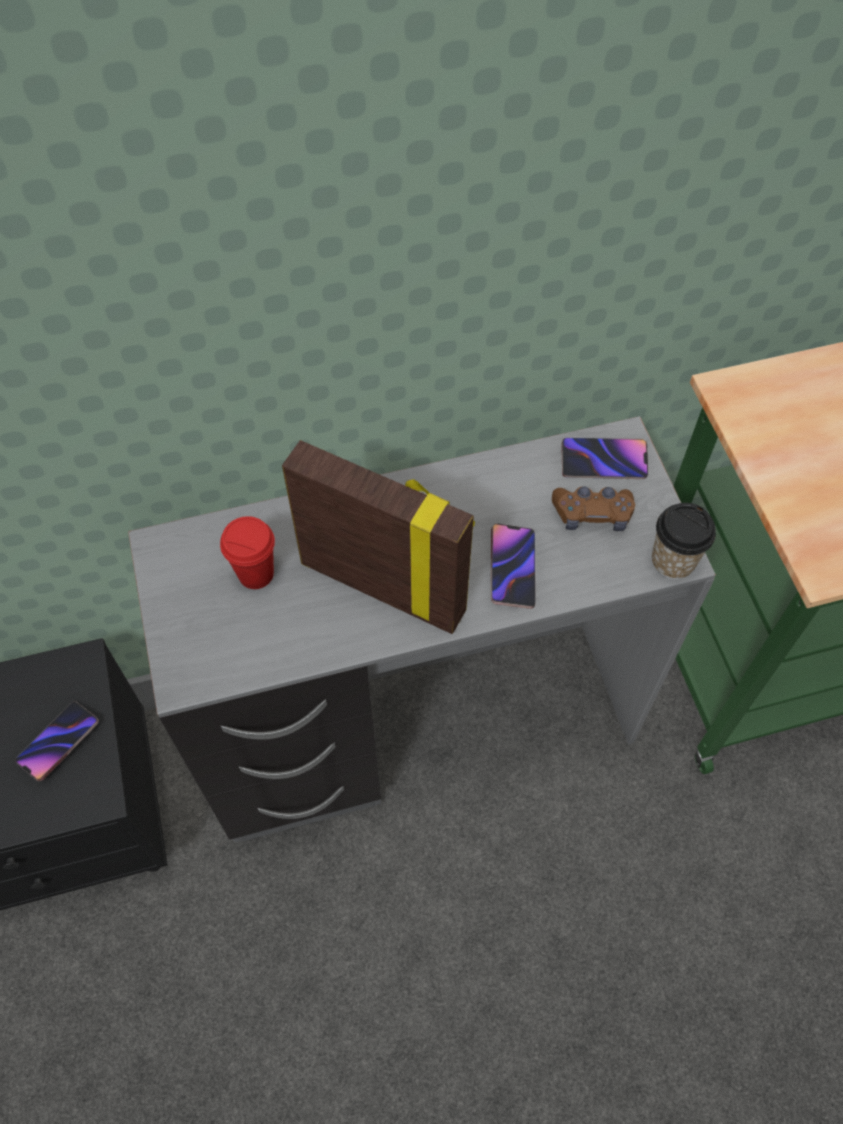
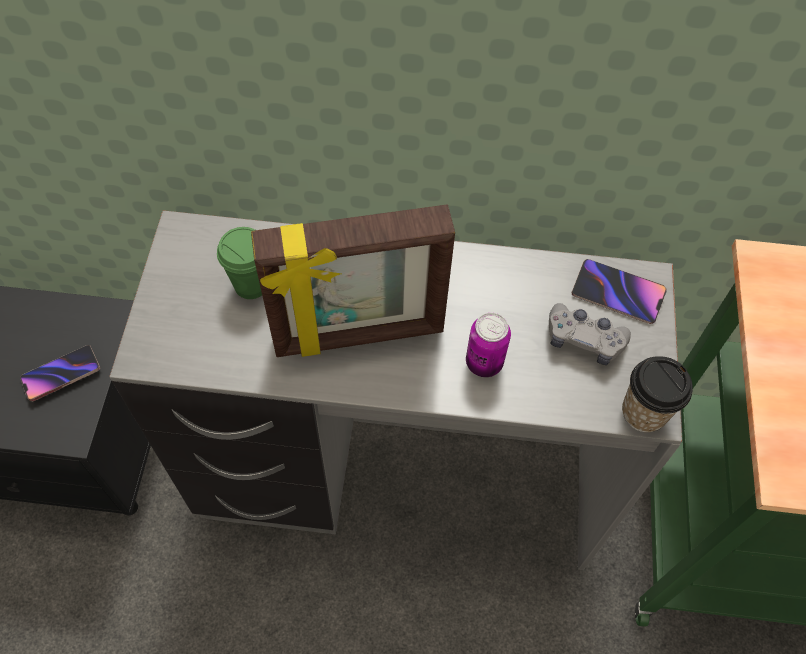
camera: 20 degrees right, 0 degrees up
red cup [220,516,275,589] -> green cup [217,227,262,299]
picture frame [282,440,475,634] -> picture frame turned 120 degrees clockwise [251,205,455,357]
phone [491,523,536,609] -> can [466,313,511,377]
brown game controller [552,486,635,531] -> grey game controller [549,303,631,365]

